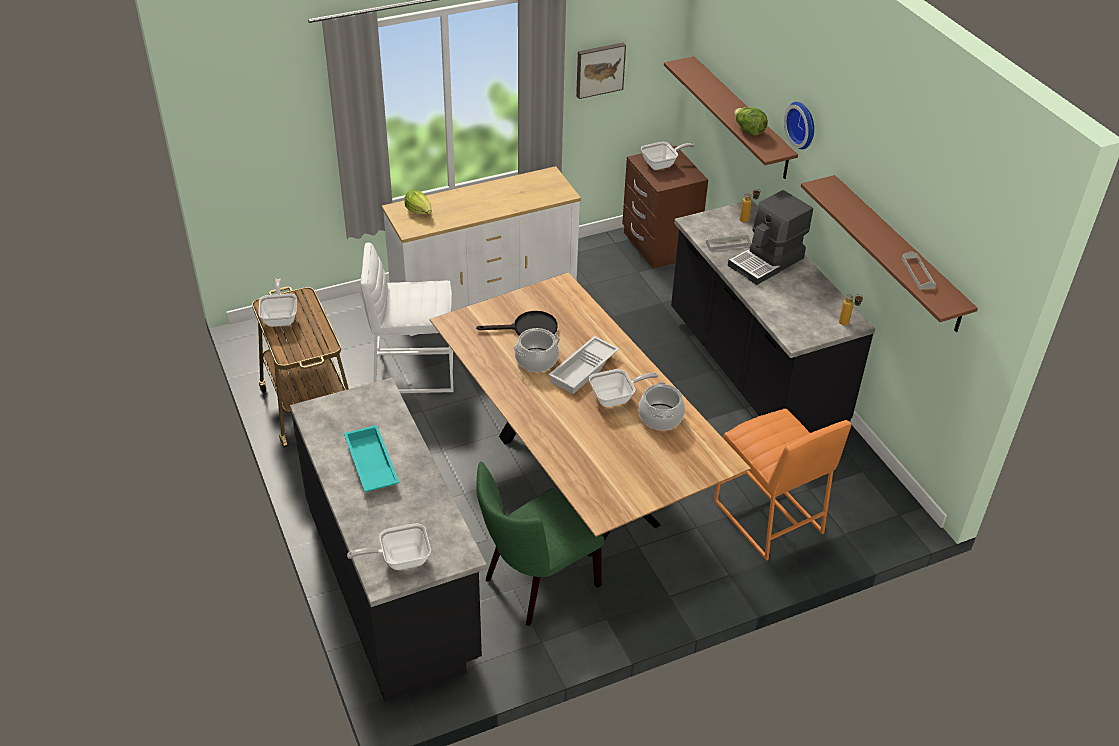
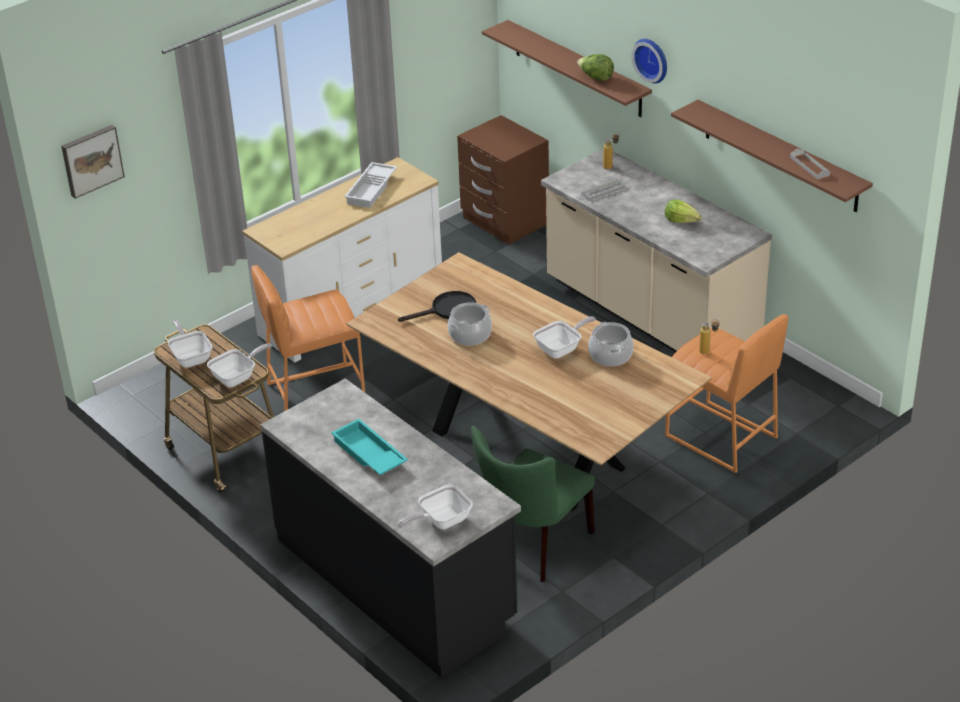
camera: 15 degrees left, 5 degrees down
white stool [360,243,454,393] -> orange stool [251,265,365,411]
lettuce [405,190,432,215] -> lettuce moved to [665,199,702,223]
white tray [548,336,619,394] -> white tray moved to [344,162,397,208]
picture [576,43,626,99] -> picture moved to [61,125,125,199]
frying pan [641,142,694,170] -> frying pan moved to [207,343,272,387]
black counter [671,200,876,433] -> beige counter [541,149,772,352]
coffee machine [728,190,813,285] -> none
bottle [839,294,863,325] -> bottle moved to [699,320,720,354]

